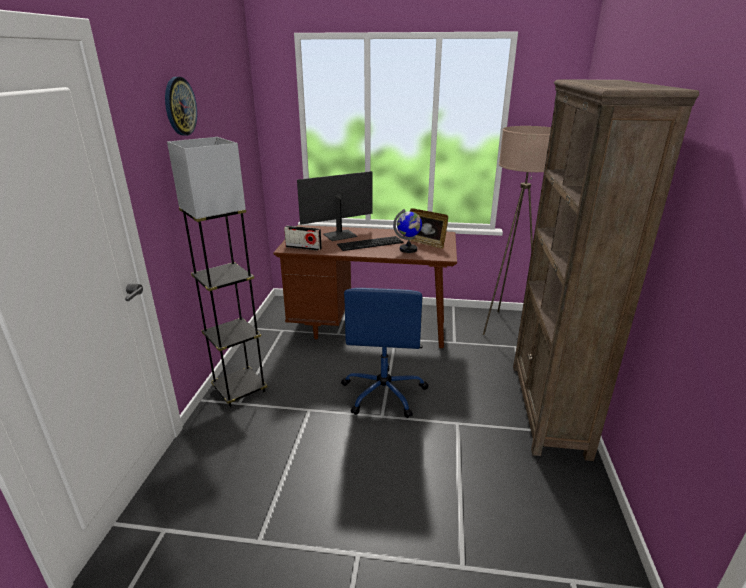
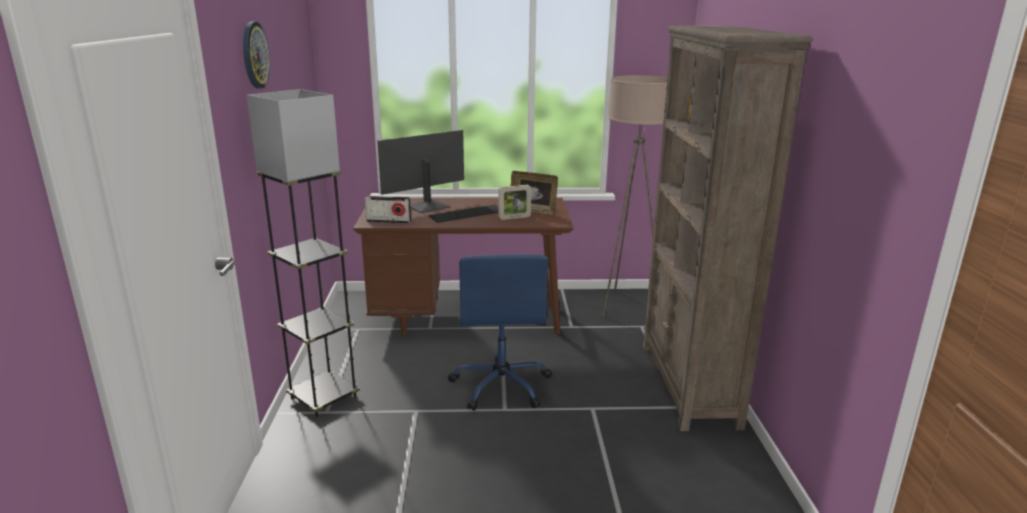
camera: 10 degrees left, 5 degrees down
globe [393,209,422,253] -> picture frame [499,185,531,220]

